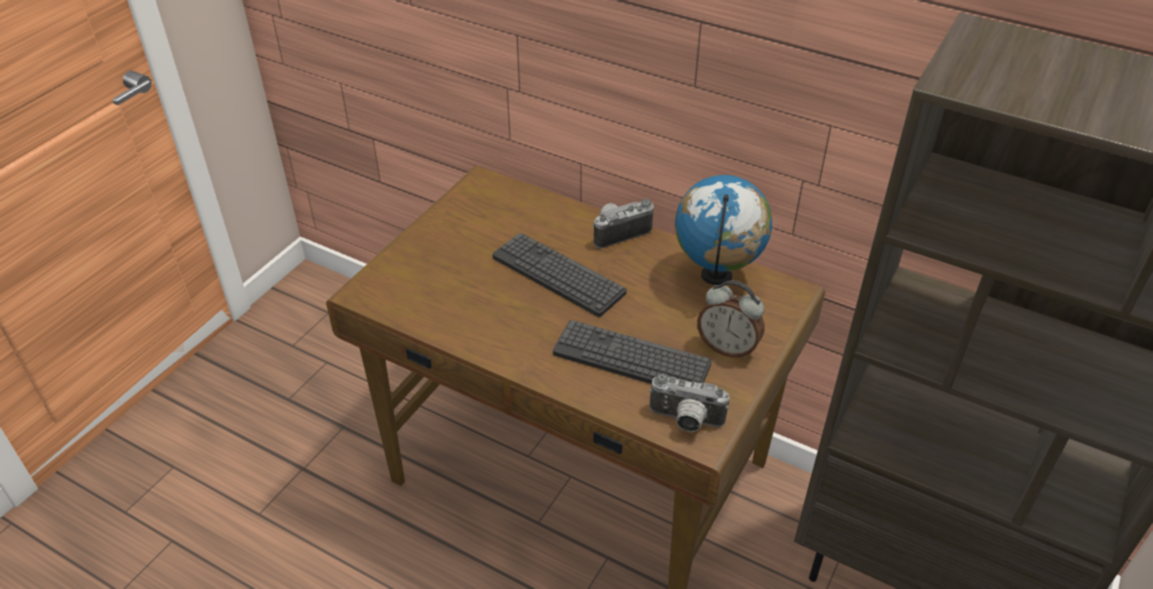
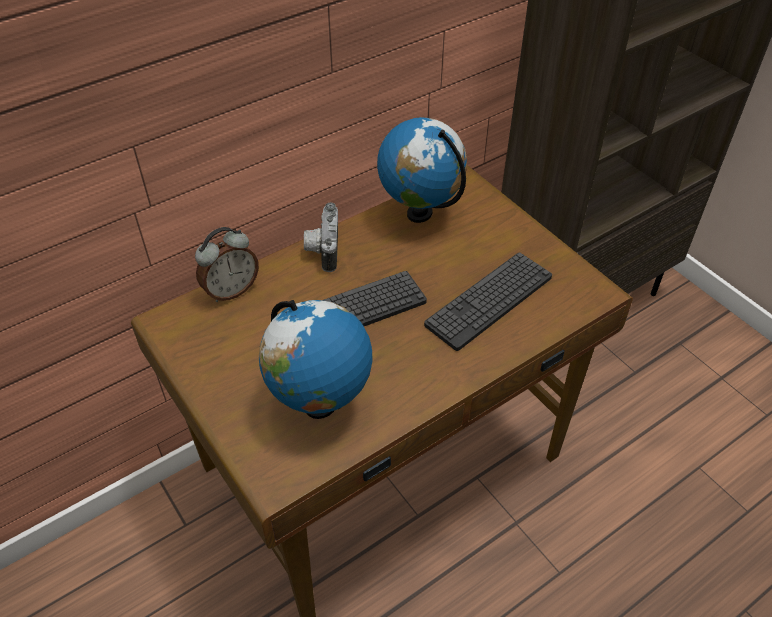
camera: 65 degrees left, 5 degrees up
camera [649,373,729,432] -> none
alarm clock [697,280,765,358] -> alarm clock moved to [195,227,259,302]
none -> globe [259,300,373,419]

